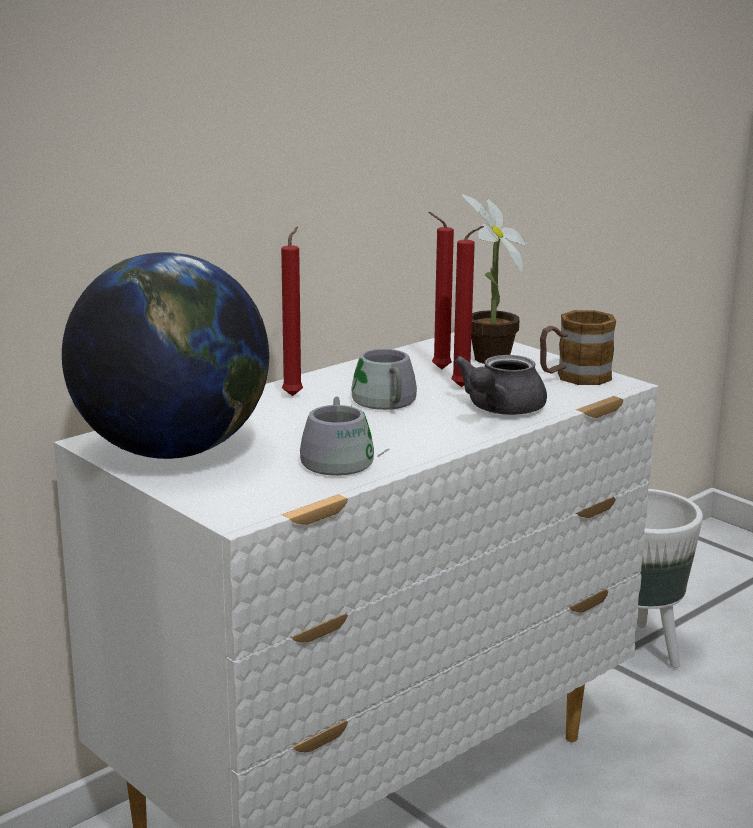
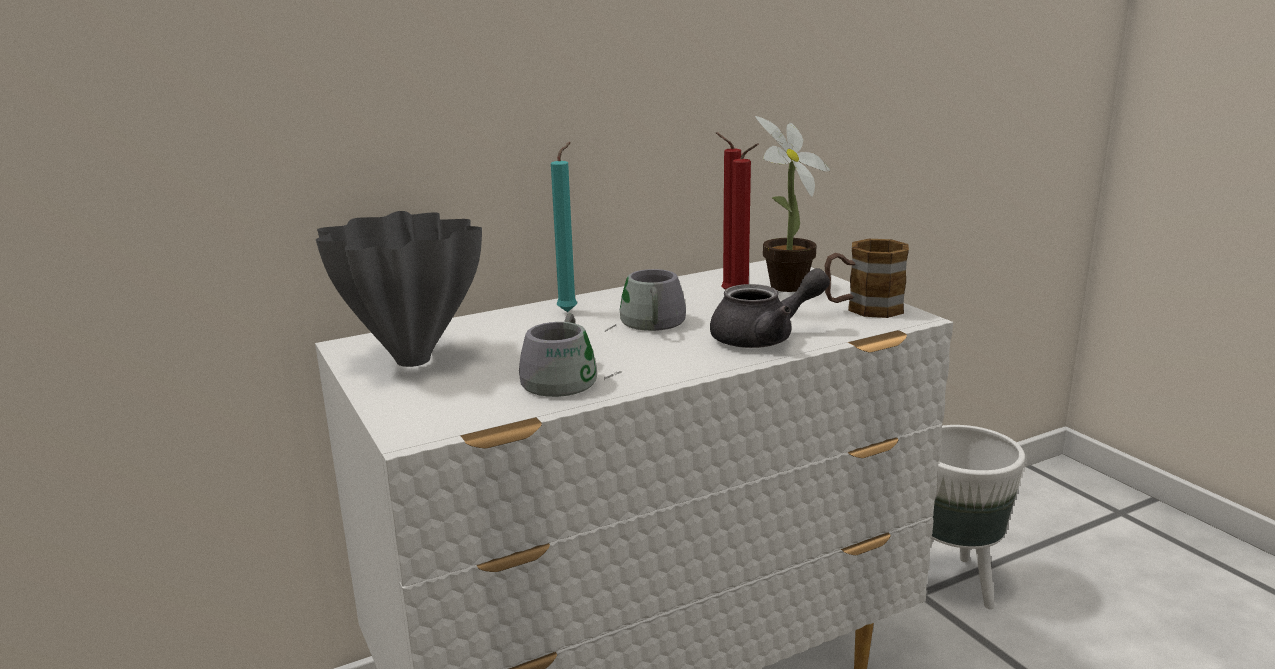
camera: 15 degrees right, 0 degrees up
globe [62,252,269,459] -> grey vase [316,211,482,367]
red candle [281,226,303,396] -> turquoise candle [551,142,577,312]
grey teapot [454,355,547,415] -> grey teapot turned 150 degrees counterclockwise [710,268,830,348]

